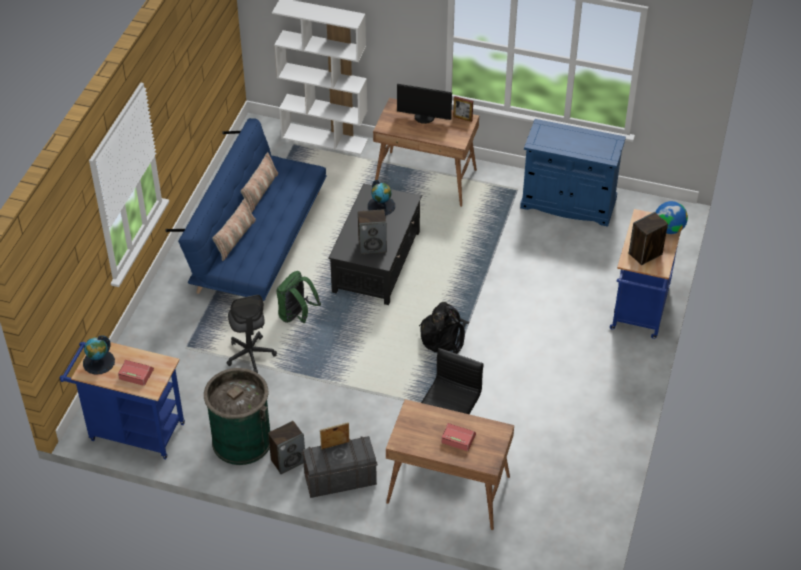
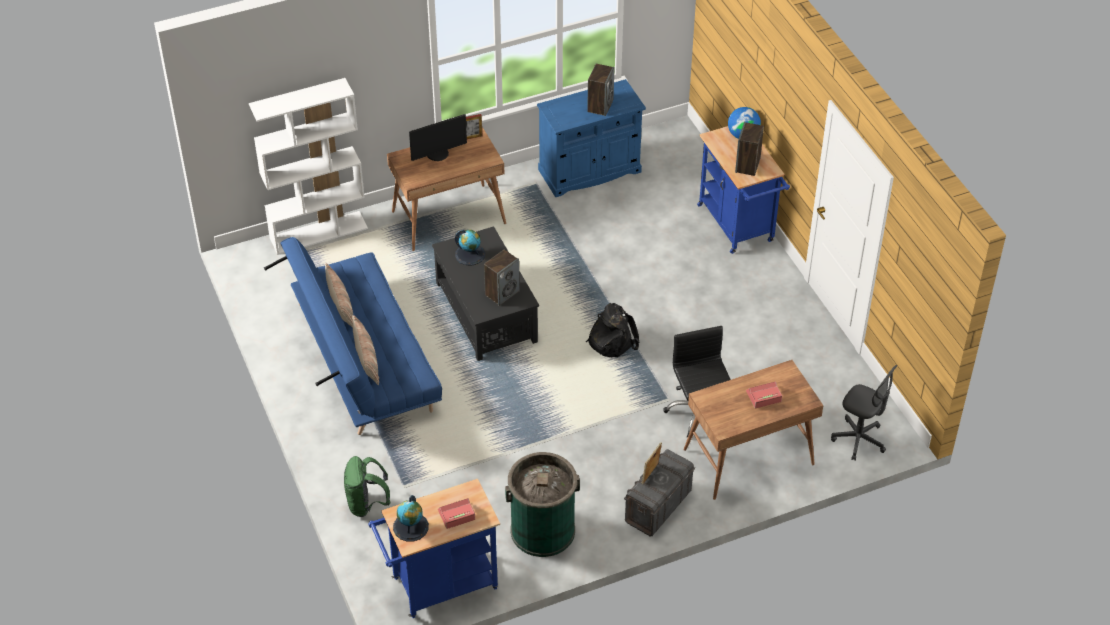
camera: 40 degrees left, 0 degrees up
grey office chair [227,295,277,373] -> grey office chair moved to [831,365,897,461]
speaker [268,421,305,474] -> speaker moved to [587,64,614,116]
green backpack [277,271,321,323] -> green backpack moved to [344,456,390,517]

